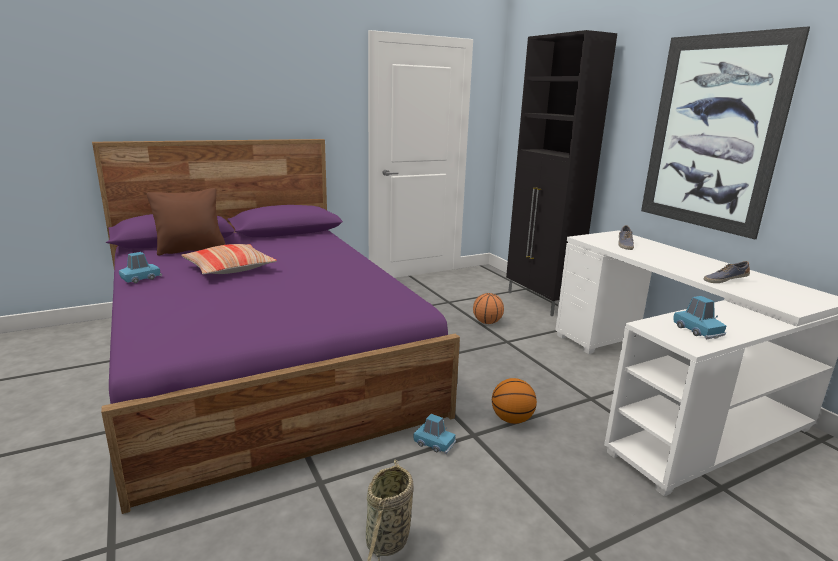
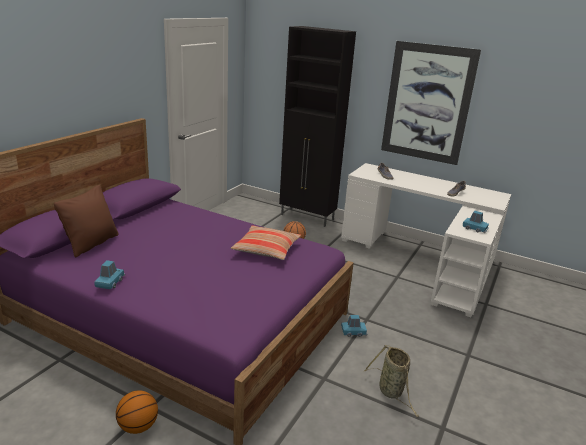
camera: 35 degrees left, 5 degrees up
pillow [182,244,277,274] -> pillow moved to [231,225,301,260]
basketball [492,378,537,424] -> basketball moved to [116,390,158,434]

